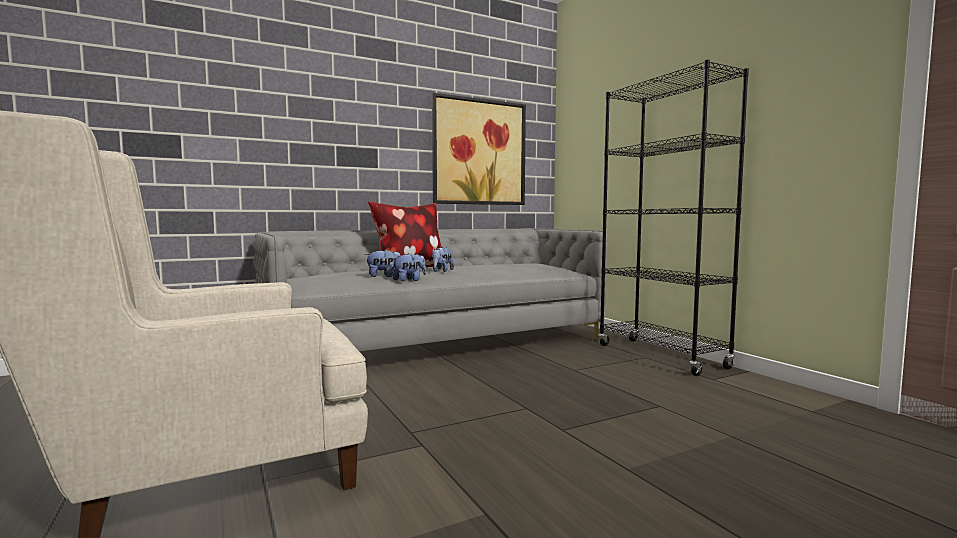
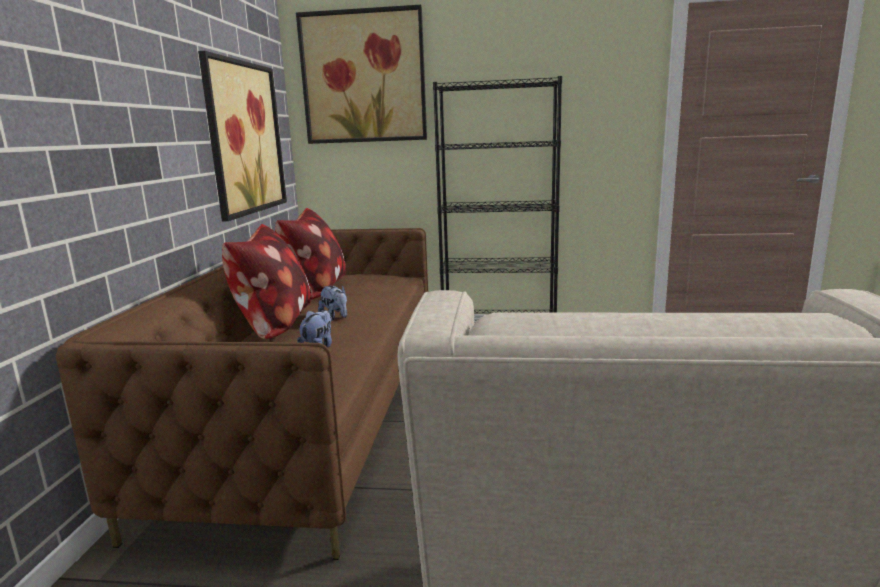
camera: 55 degrees left, 10 degrees up
grey sofa [253,228,607,351] -> brown sofa [56,228,428,560]
plush toy [392,253,426,281] -> none
none -> pillow [275,208,346,300]
none -> picture [296,5,427,144]

